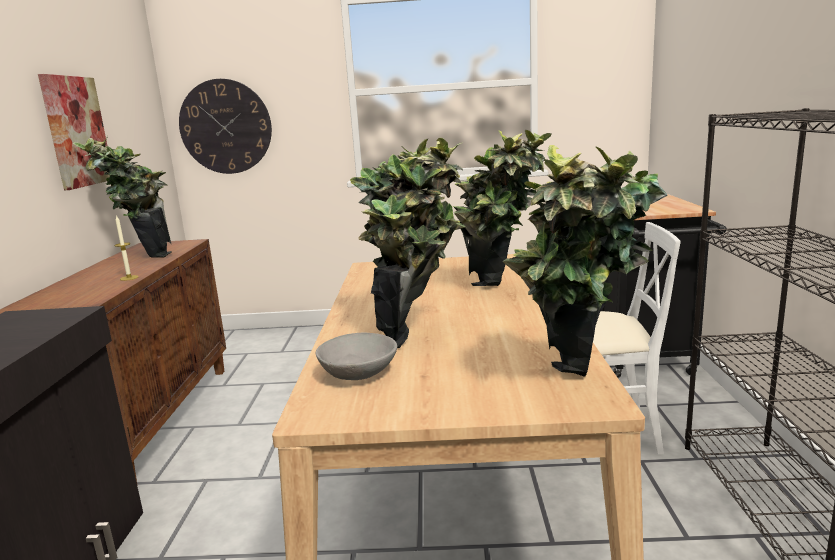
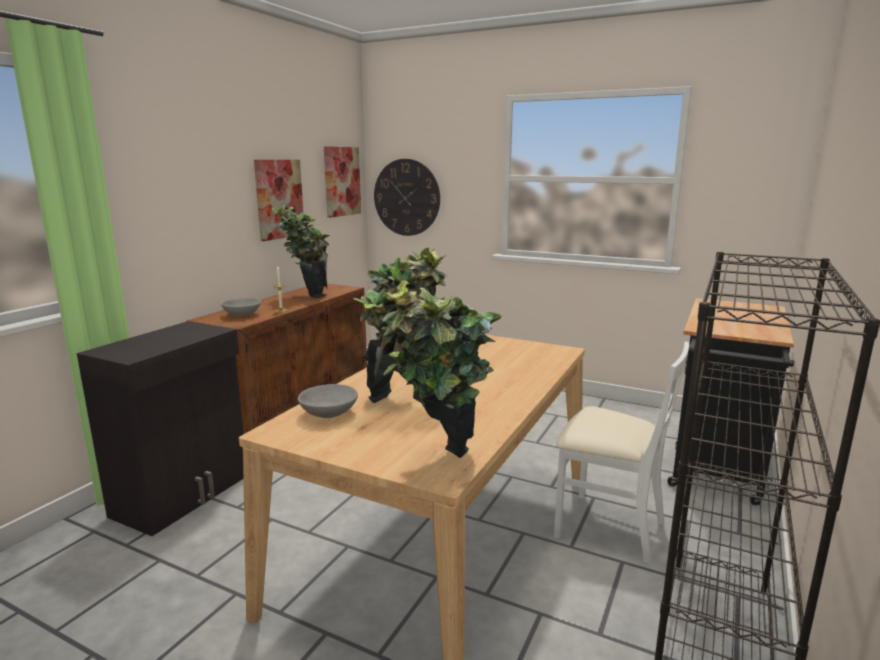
camera: 25 degrees right, 0 degrees up
potted plant [452,130,552,286] -> none
none -> grey bowl [221,298,261,317]
none -> picture [324,146,361,218]

